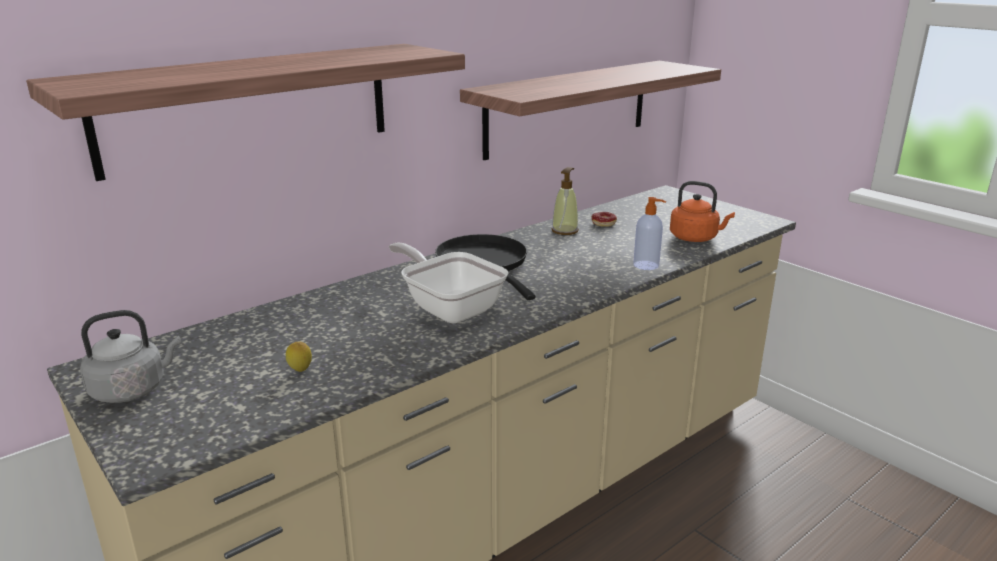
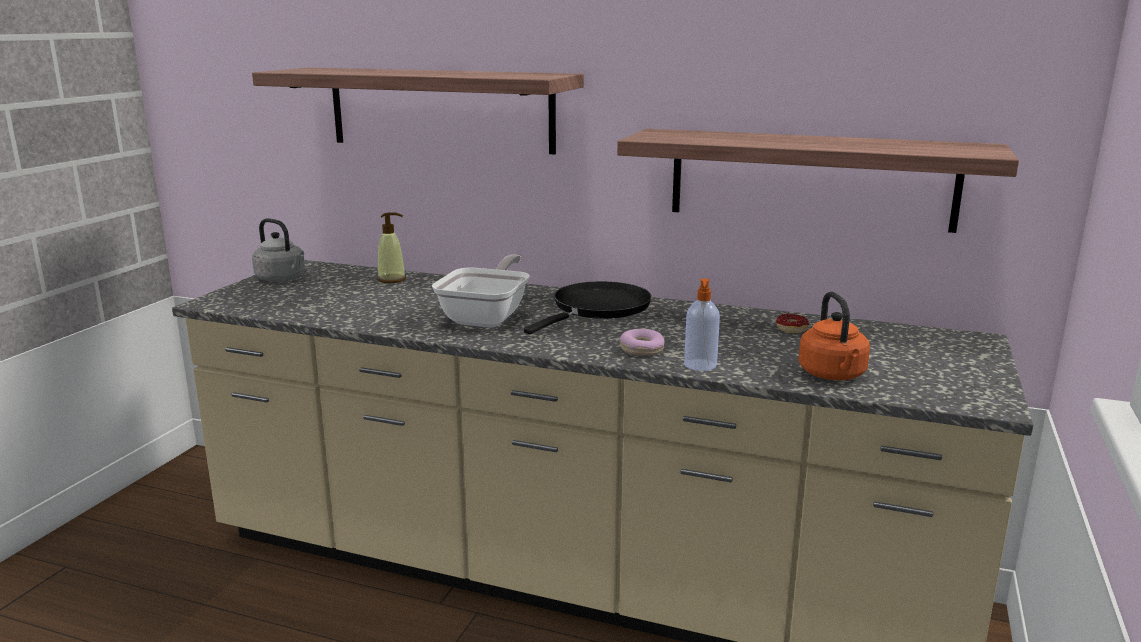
camera: 60 degrees right, 5 degrees down
lemon [286,342,312,372] -> none
soap dispenser [552,167,579,235] -> soap dispenser moved to [377,212,406,283]
none -> donut [620,328,665,356]

